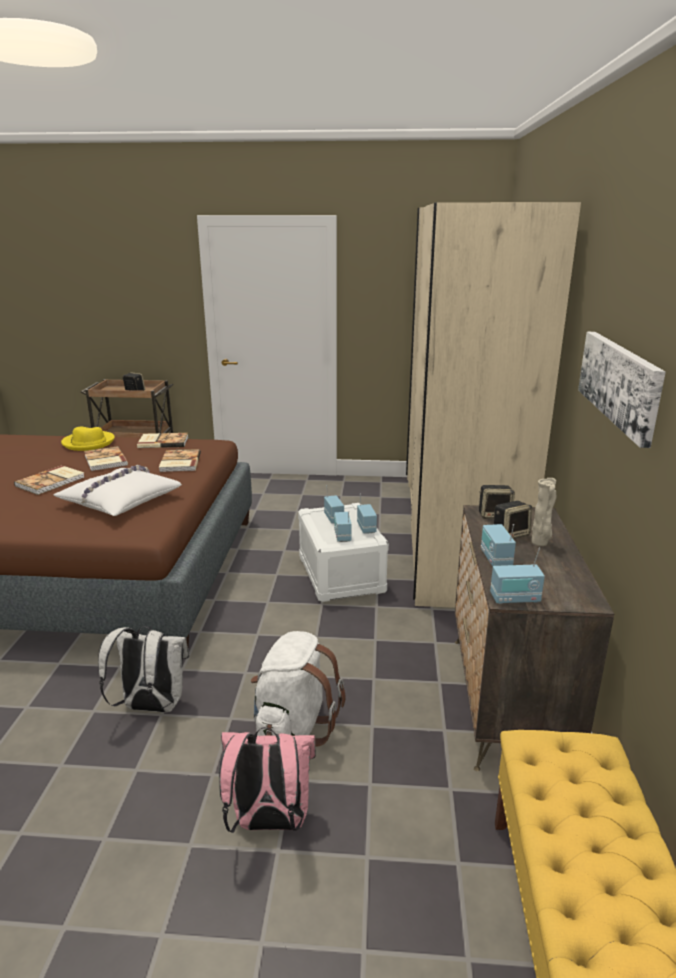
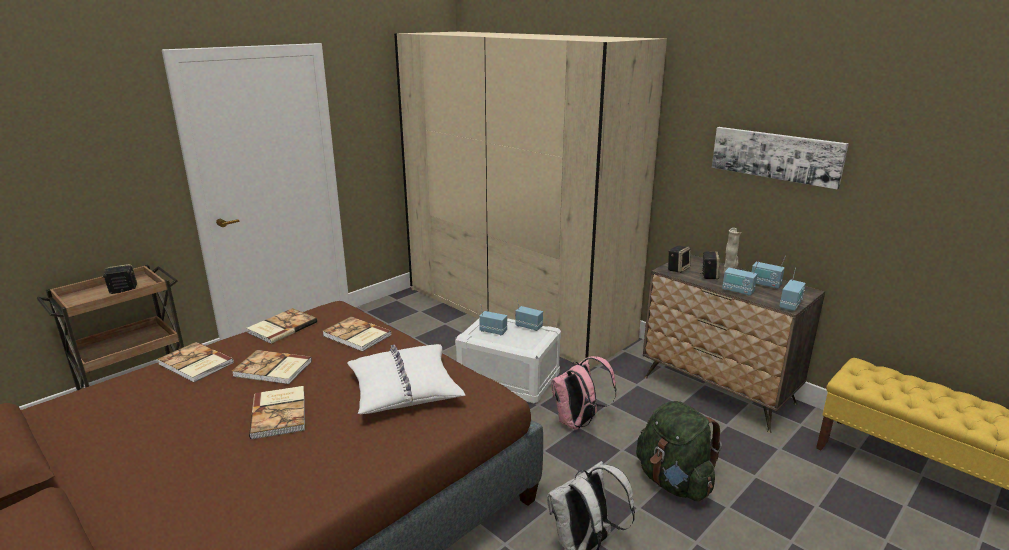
camera: 50 degrees left, 0 degrees up
yellow hat [61,427,115,451] -> book [157,342,234,383]
pink backpack [219,727,316,833] -> pink backpack moved to [551,356,617,430]
white backpack [251,631,346,747] -> green backpack [636,401,722,502]
radio [334,511,352,542] -> radio moved to [752,256,786,289]

